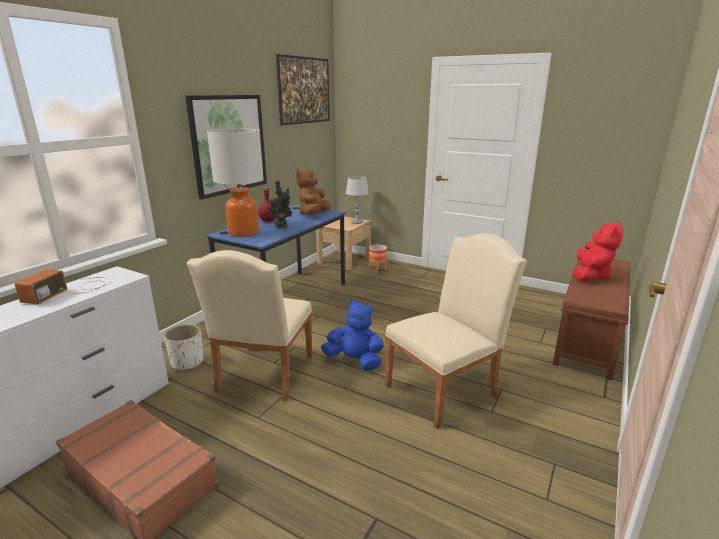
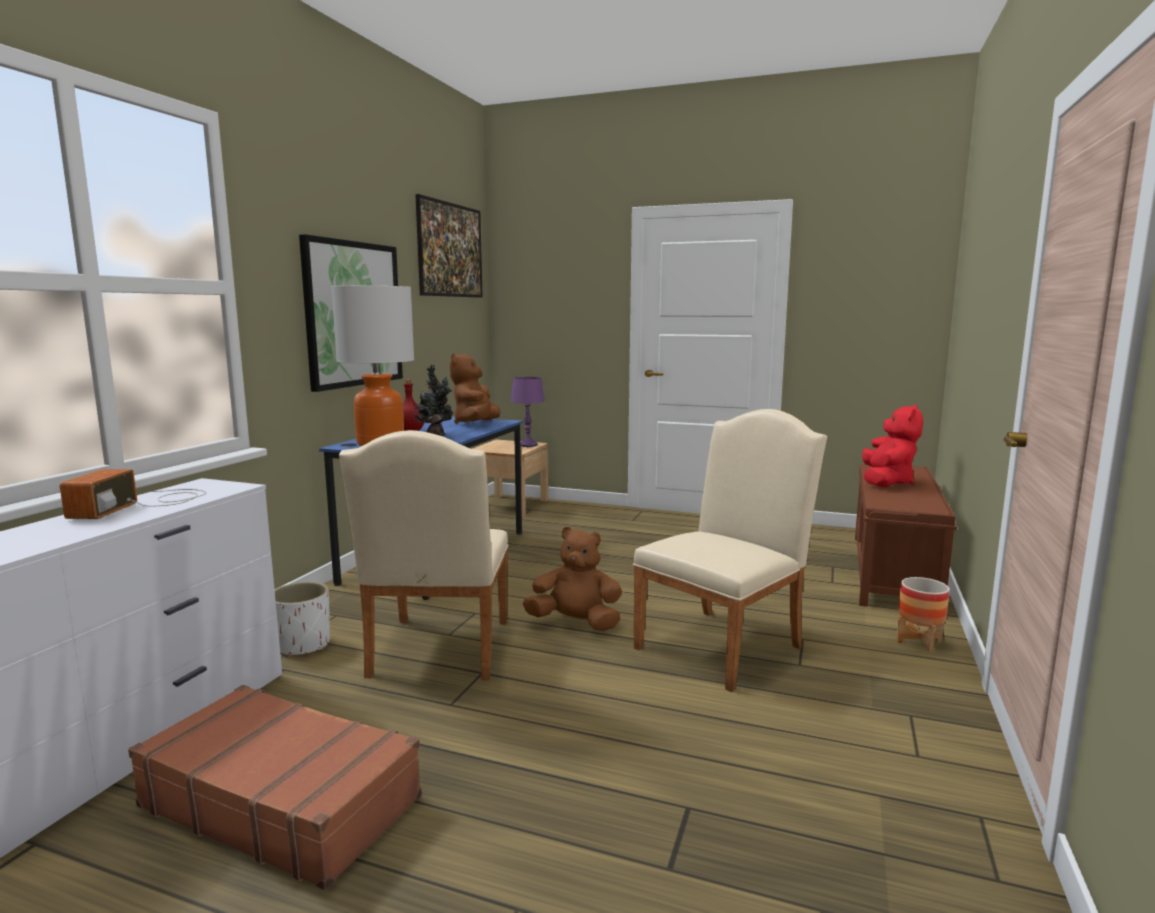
camera: 10 degrees left, 10 degrees down
blue plush toy [321,300,384,371] -> brown plush toy [523,527,622,631]
grey table lamp [346,176,369,224] -> purple table lamp [510,377,545,447]
planter [369,244,387,274] -> planter moved to [896,577,950,652]

